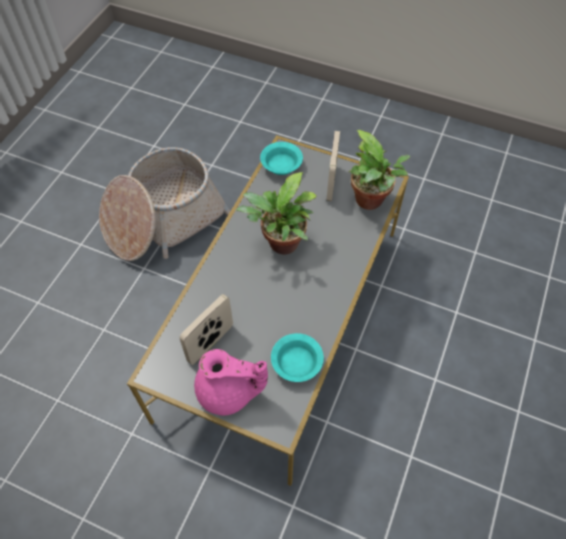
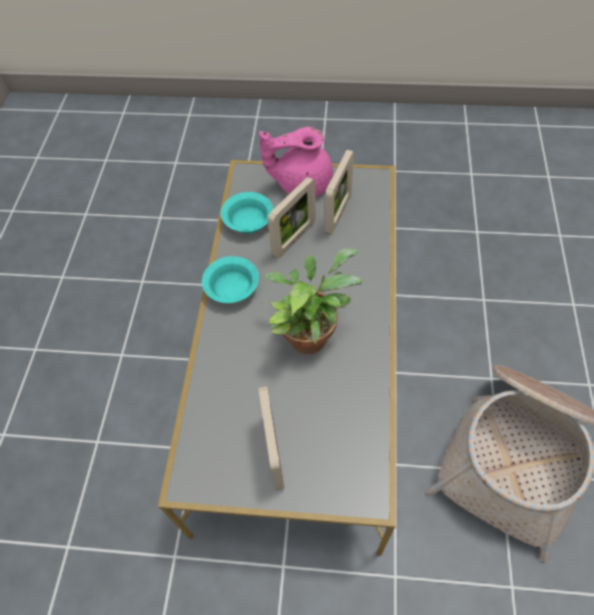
camera: 165 degrees right, 0 degrees up
turquoise bowl [260,142,303,175] -> turquoise bowl moved to [202,256,259,303]
potted plant [349,130,410,210] -> none
none -> picture frame [268,177,316,259]

